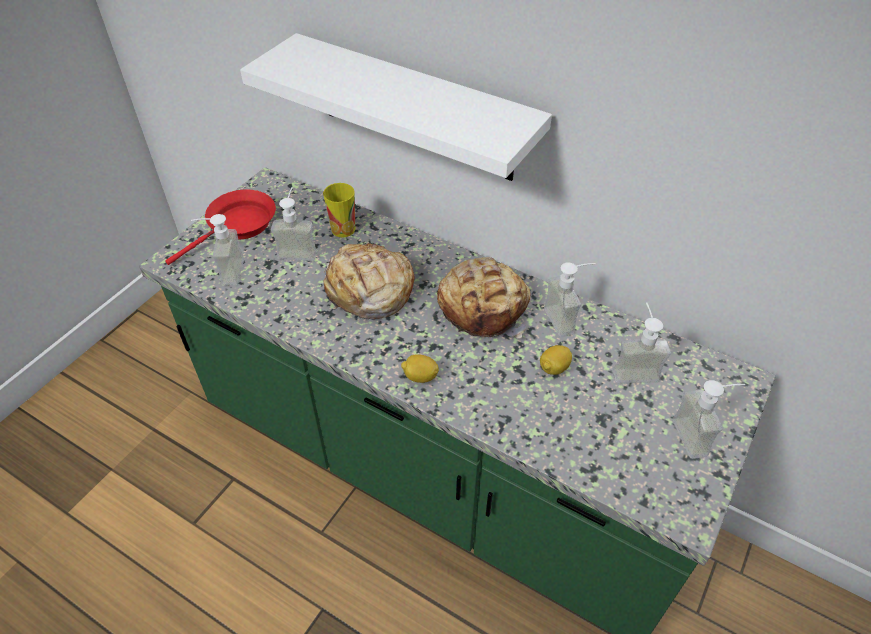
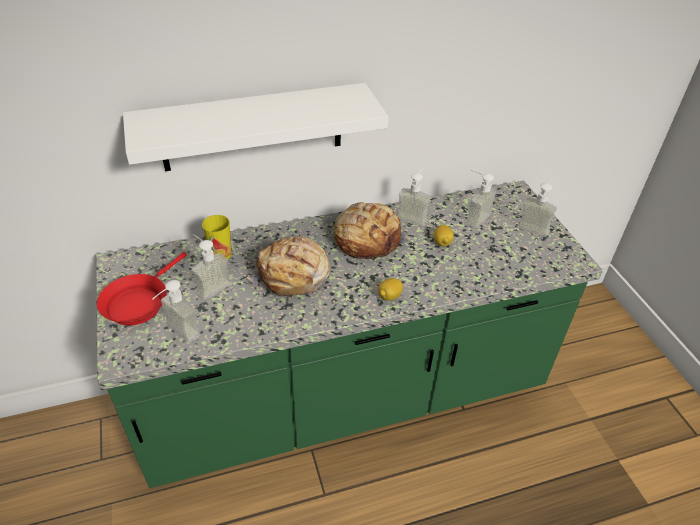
camera: 50 degrees left, 5 degrees down
red frying pan [165,189,276,265] -> red frying pan turned 150 degrees counterclockwise [97,252,187,326]

